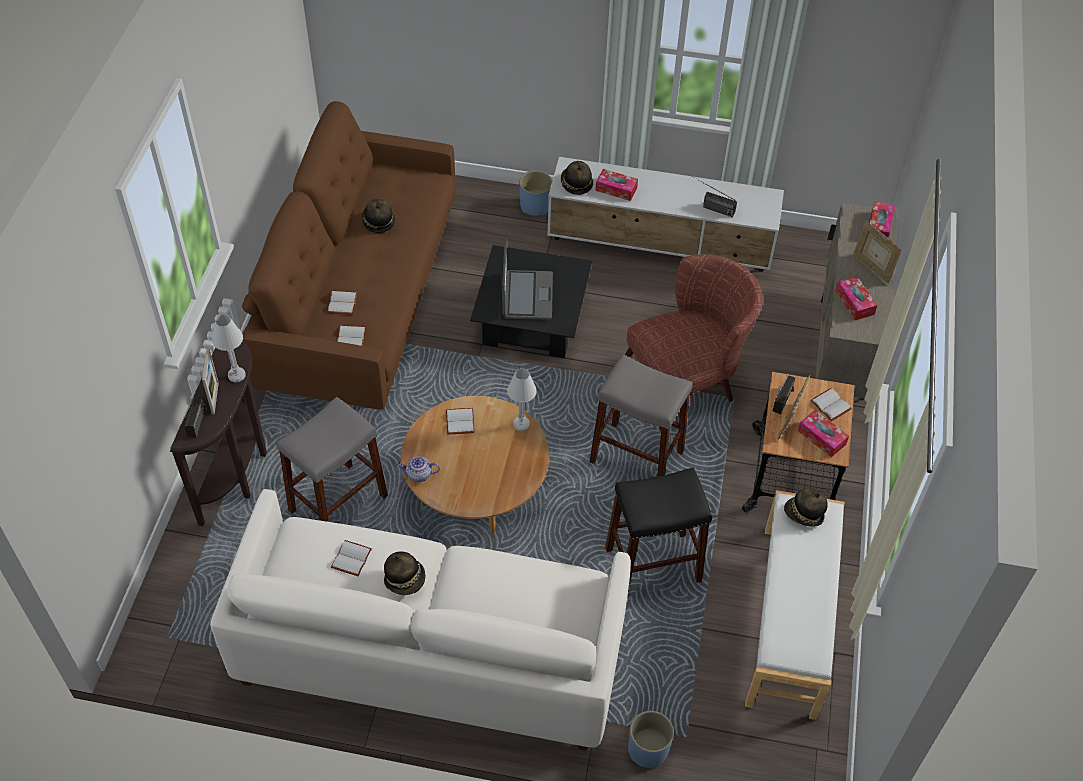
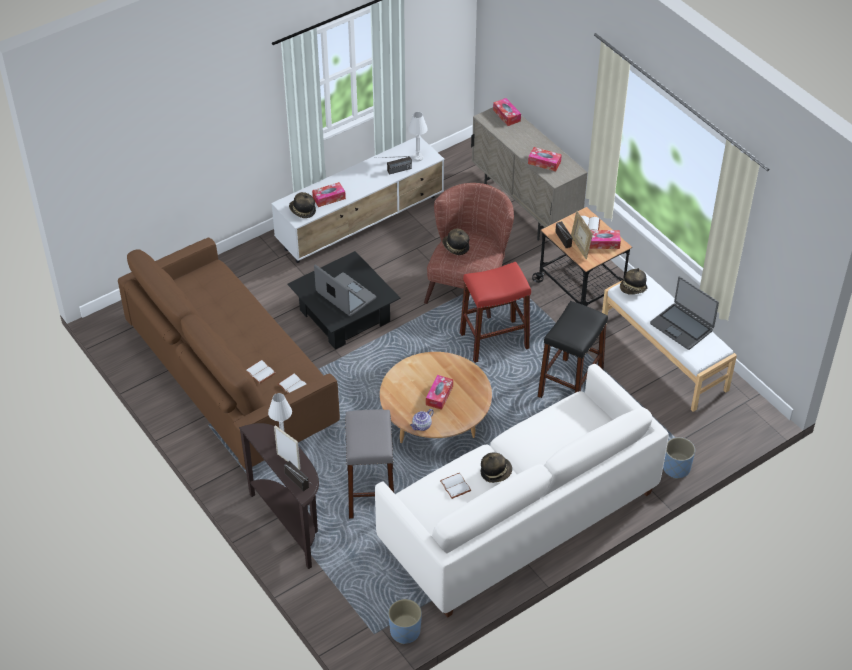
camera: 45 degrees left, 5 degrees down
hat [362,198,396,233] -> hat moved to [442,229,469,255]
white book [446,408,475,434] -> none
white table lamp [507,368,537,431] -> white table lamp moved to [408,112,428,161]
blue planter [519,170,552,216] -> blue planter moved to [388,599,422,644]
grey stool [589,354,693,477] -> red stool [460,262,531,363]
picture frame [853,221,902,283] -> none
none -> tissue box [426,375,453,410]
none -> laptop [650,276,719,350]

